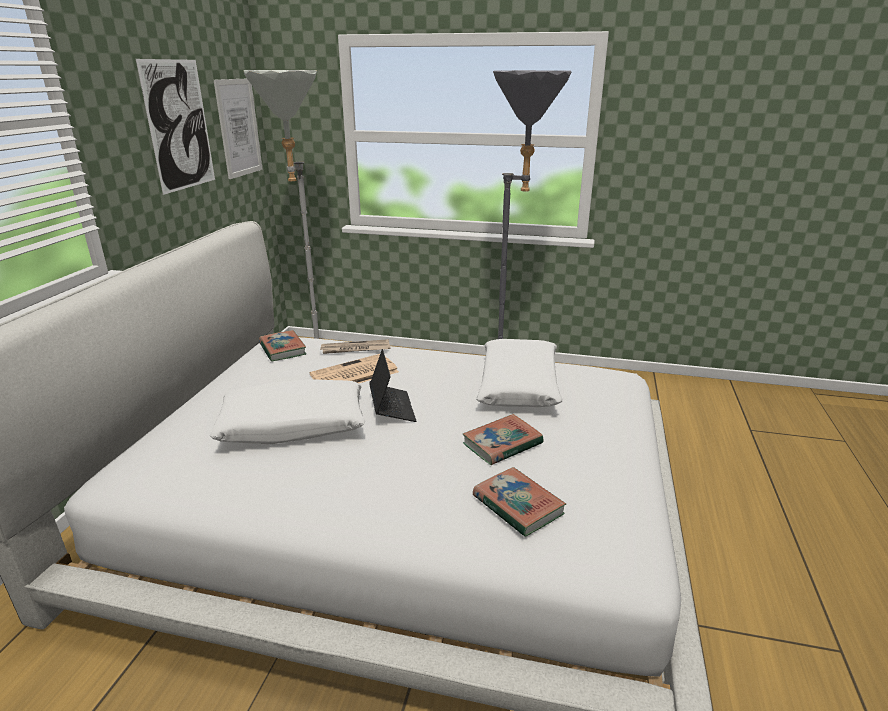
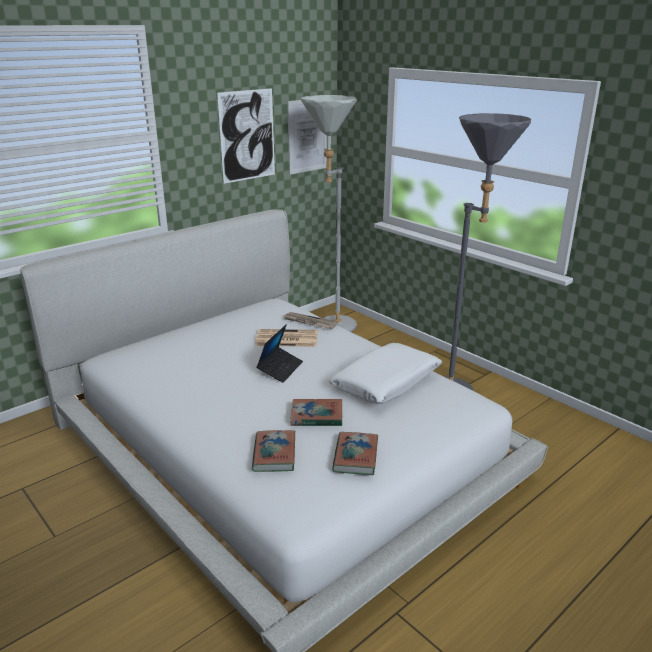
camera: 35 degrees right, 0 degrees up
white pillow [209,379,365,444] -> none
book [259,330,306,362] -> book moved to [332,432,378,475]

